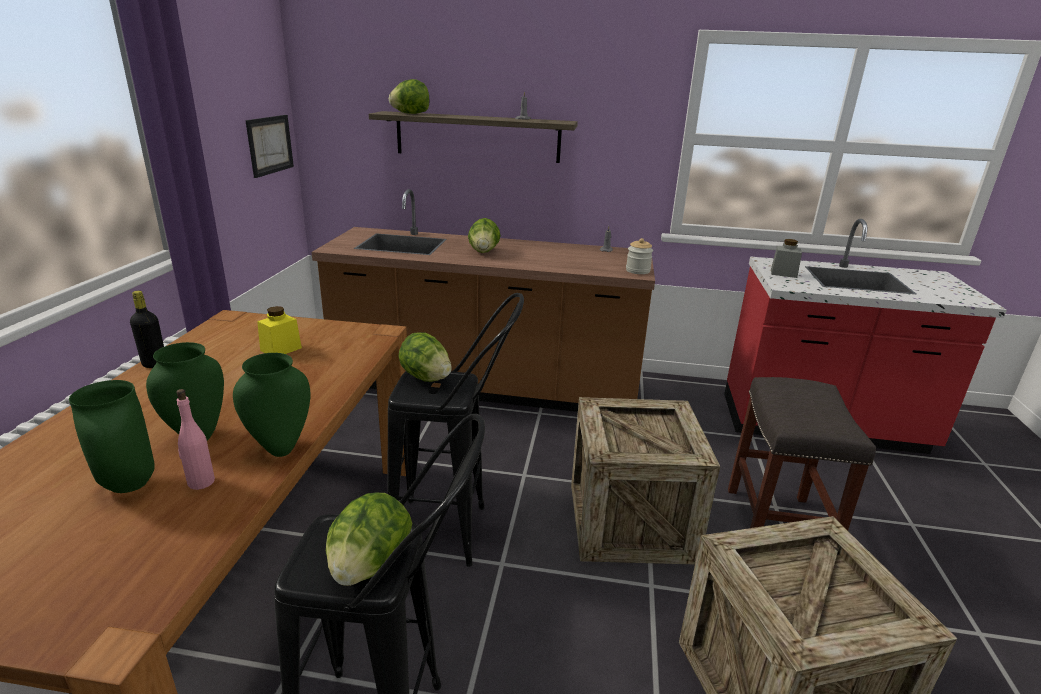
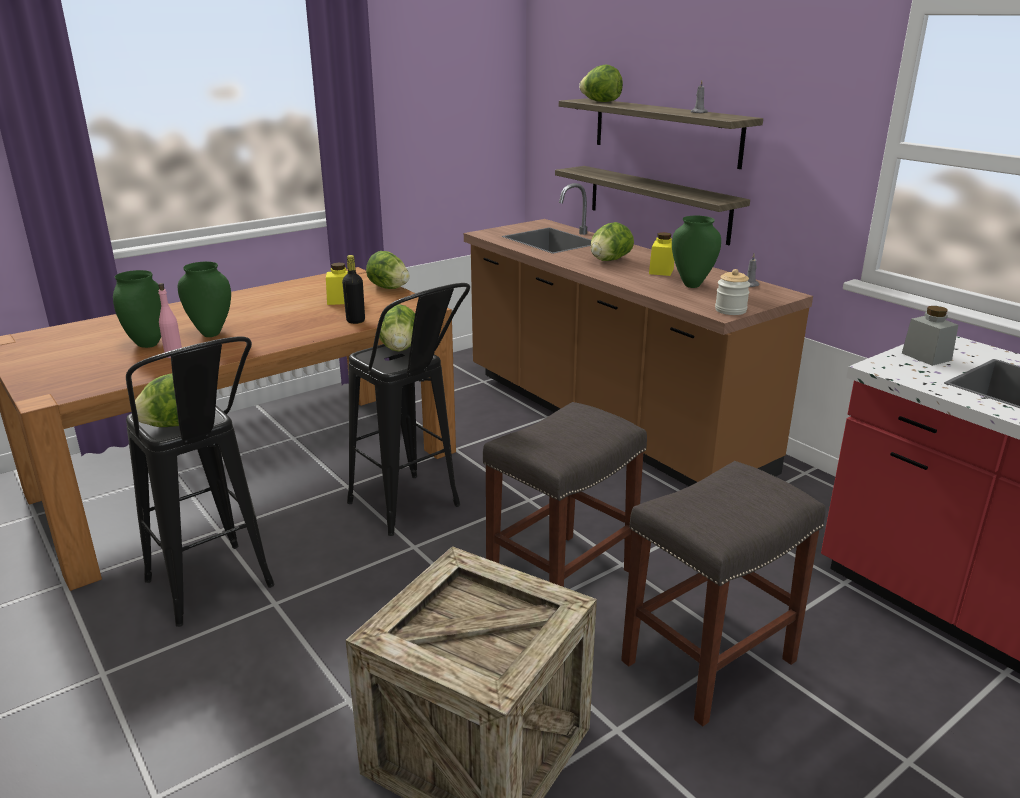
camera: 45 degrees right, 0 degrees up
black bottle [130,291,164,368] -> black bottle moved to [342,255,365,324]
green vase [233,353,311,457] -> green vase moved to [672,216,721,288]
picture [245,115,294,178] -> none
crate [571,397,720,564] -> grey stool [483,402,647,587]
none -> lettuce [366,251,410,289]
none -> shelf [555,166,750,245]
none -> yellow jar [649,232,674,276]

